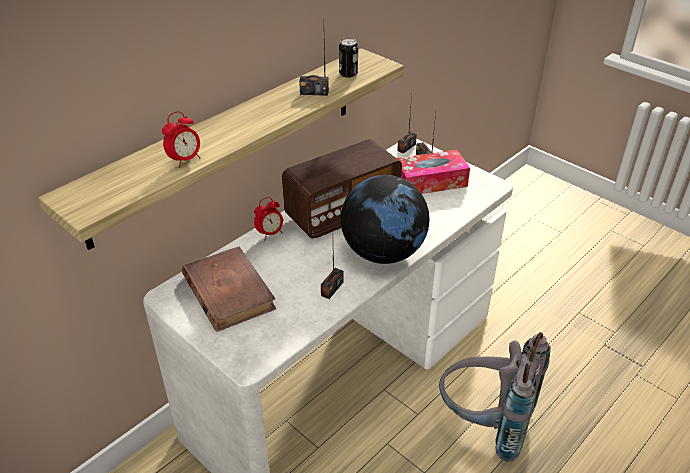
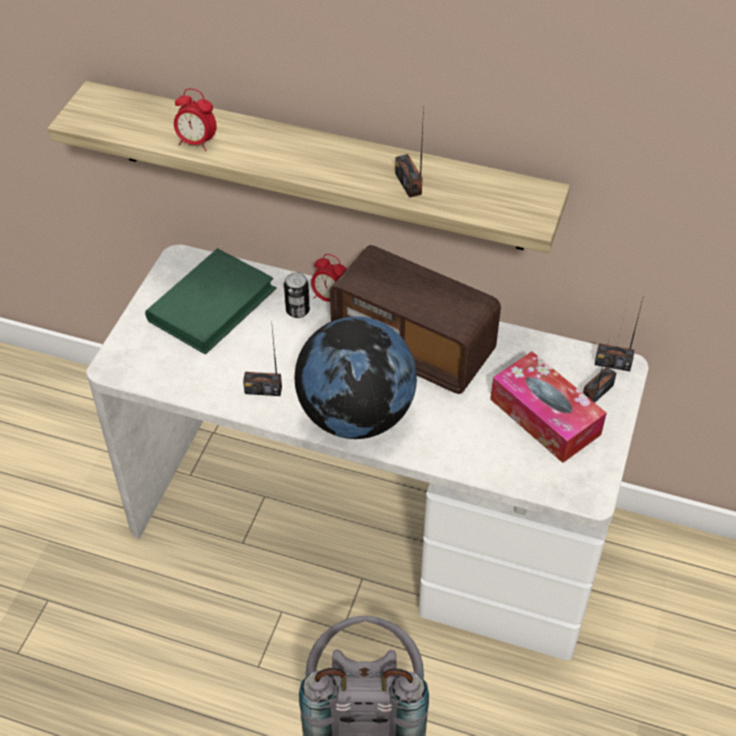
camera: 65 degrees right, 10 degrees up
brown book [182,247,276,332] -> green book [145,248,277,355]
can [339,38,358,78] -> can moved to [284,272,310,318]

